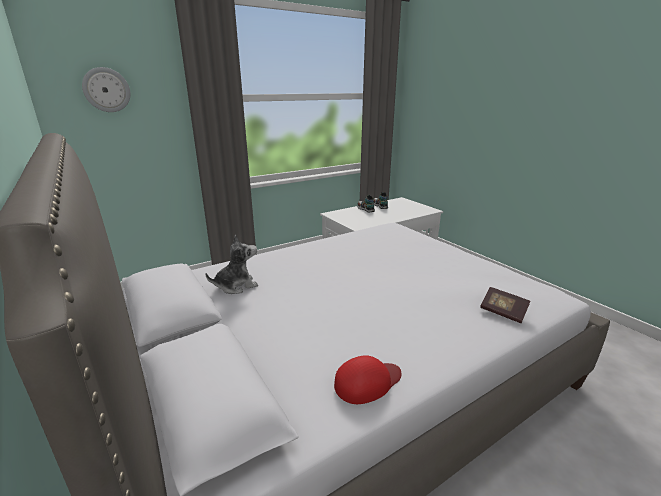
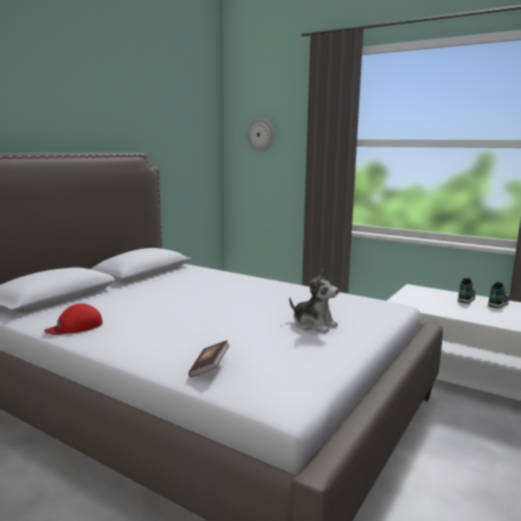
camera: 65 degrees right, 10 degrees down
plush toy [205,235,258,294] -> plush toy moved to [289,269,339,333]
red cap [334,355,402,404] -> red cap turned 105 degrees clockwise [44,303,103,335]

